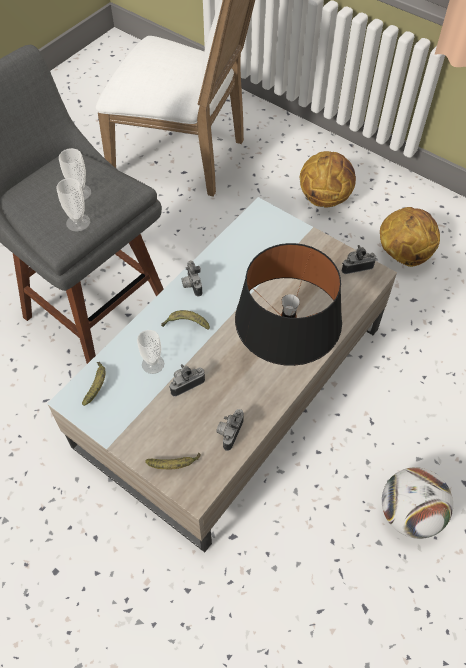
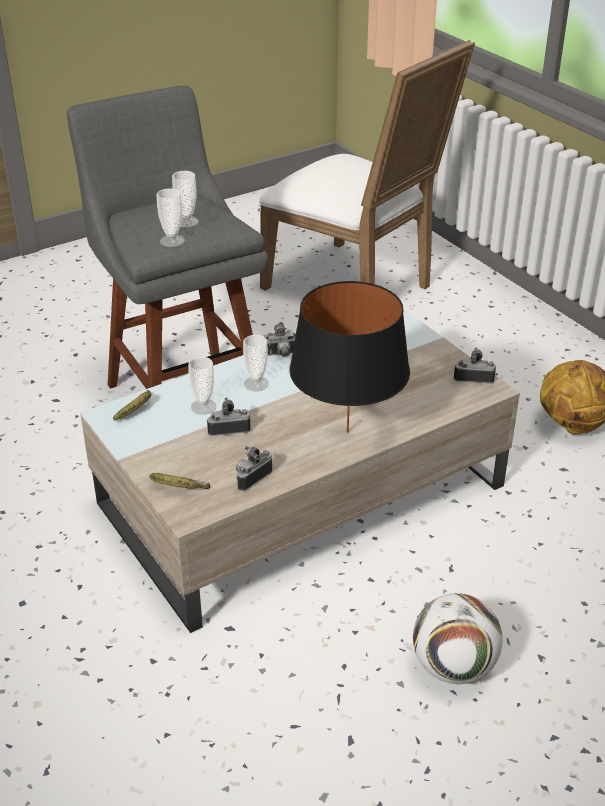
camera: 20 degrees right, 20 degrees down
banana [161,310,210,330] -> cup [243,335,269,391]
camera [182,260,203,297] -> camera turned 105 degrees counterclockwise [263,322,296,357]
basketball [300,151,356,208] -> none

